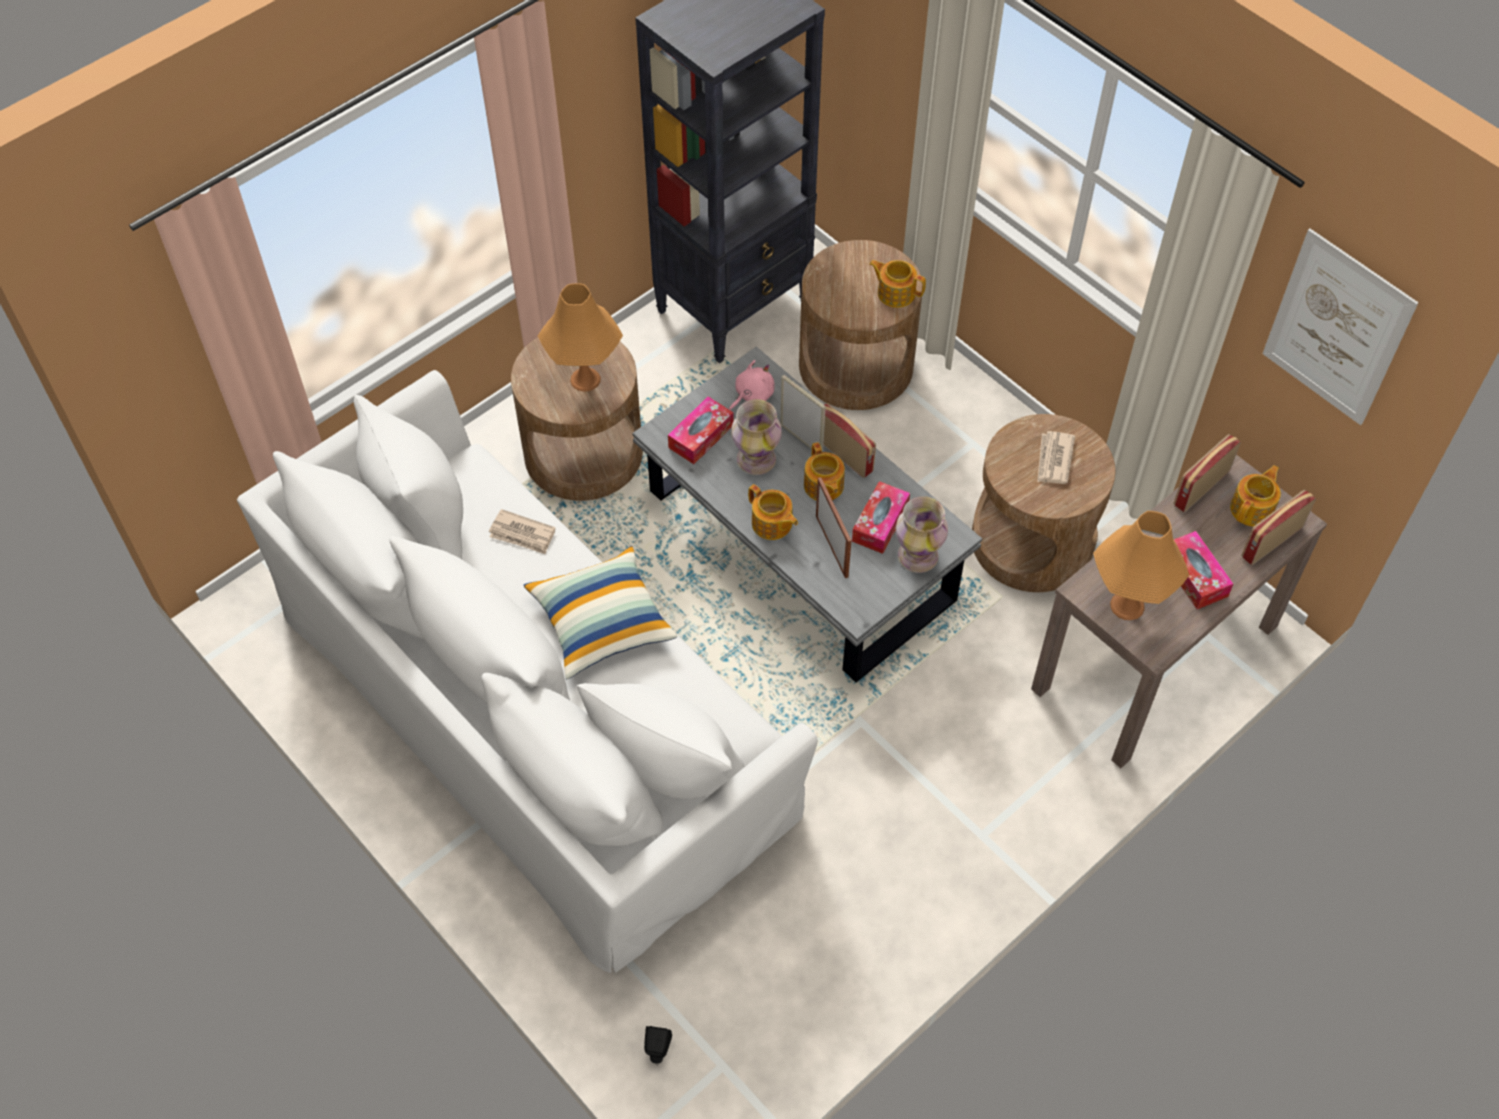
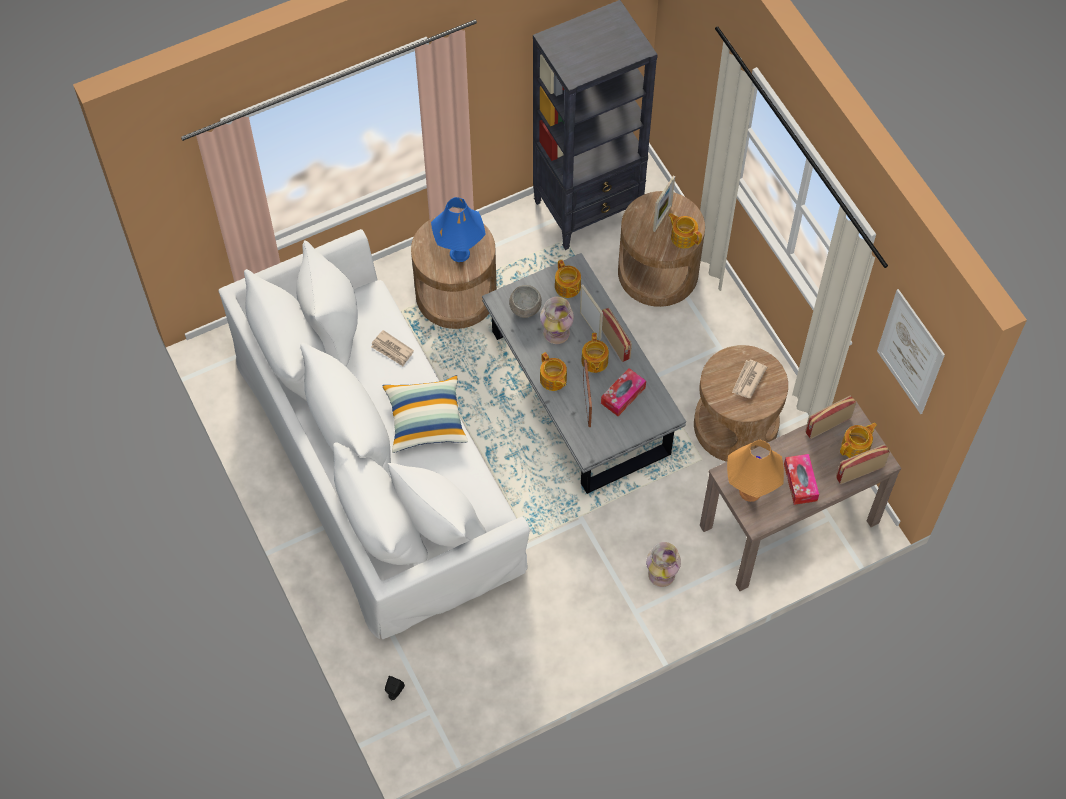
camera: 15 degrees right, 5 degrees up
orange table lamp [538,283,623,392] -> blue table lamp [431,197,486,262]
tissue box [668,396,734,464] -> grey bowl [509,285,542,318]
pink plush toy [729,360,775,410] -> teapot [555,260,581,298]
vase [896,496,948,573] -> vase moved to [646,542,681,587]
none -> picture frame [653,176,675,232]

